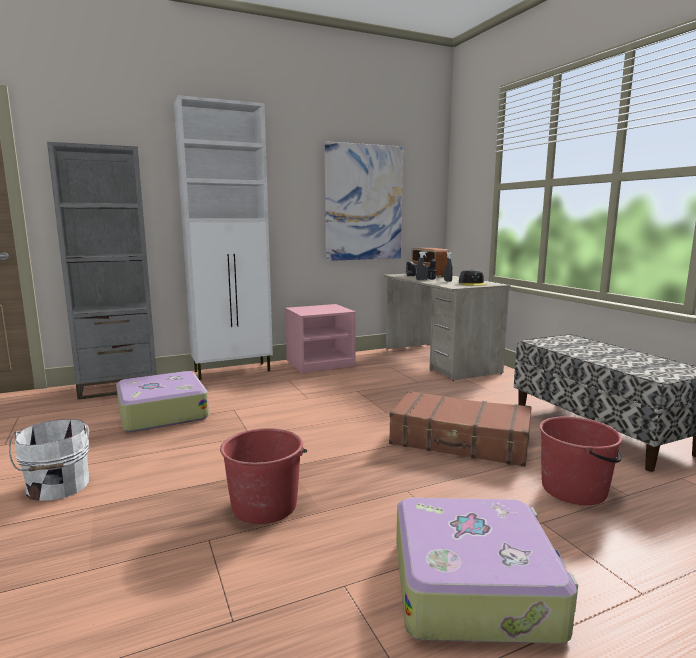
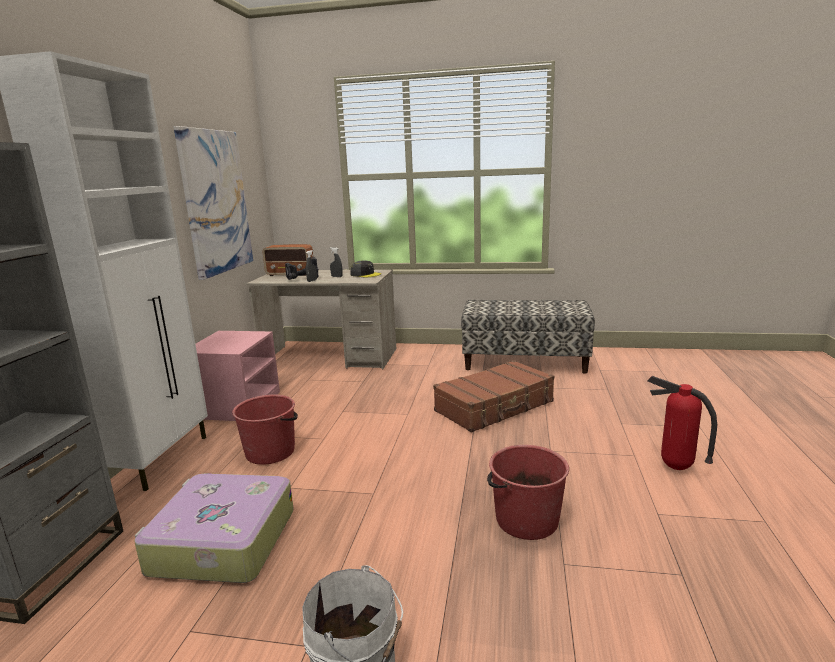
camera: 55 degrees left, 5 degrees up
suitcase [396,498,578,644] -> fire extinguisher [647,376,717,470]
red bucket [539,416,623,505] -> red bucket moved to [232,394,298,465]

